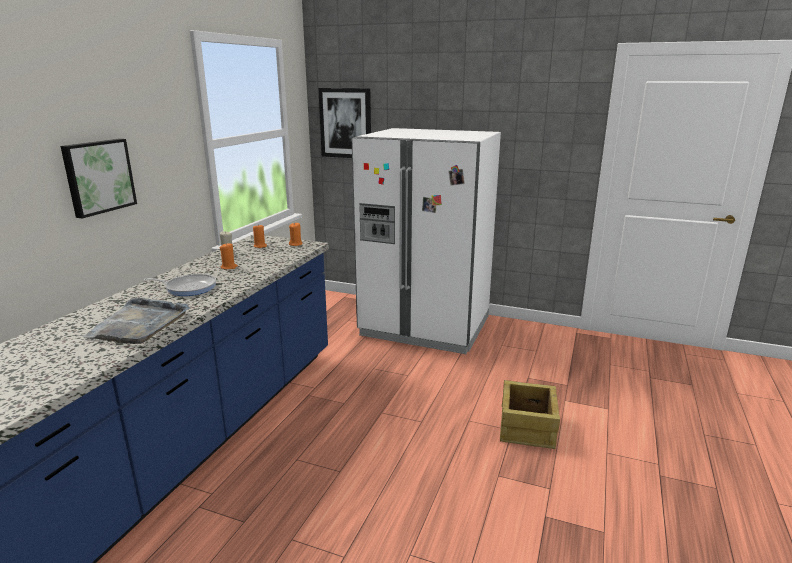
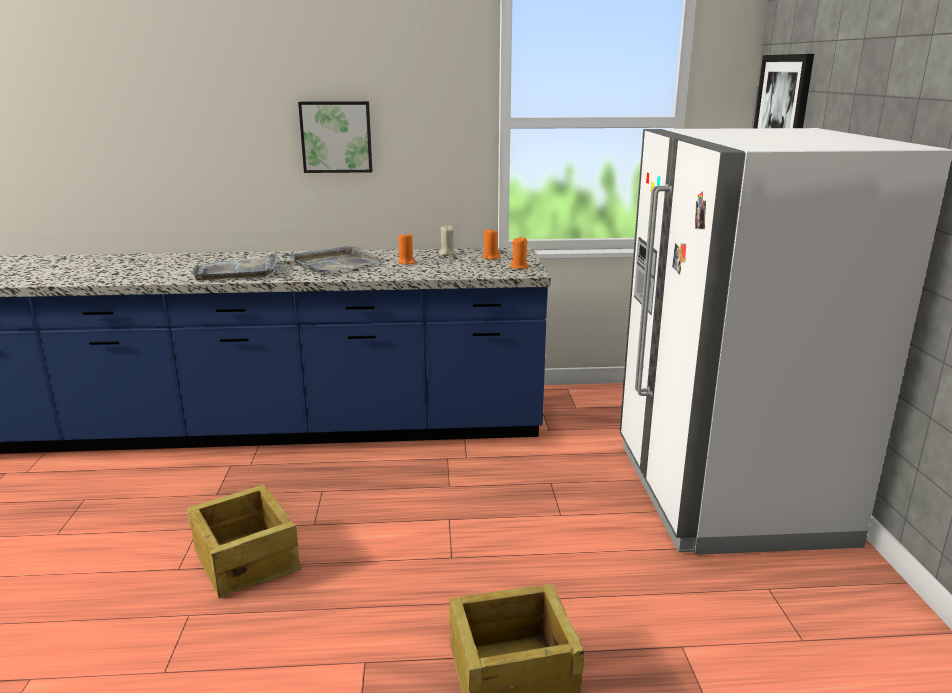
camera: 65 degrees right, 0 degrees up
frying pan [144,274,216,296] -> grey tray [289,246,381,273]
none -> crate [187,485,301,598]

